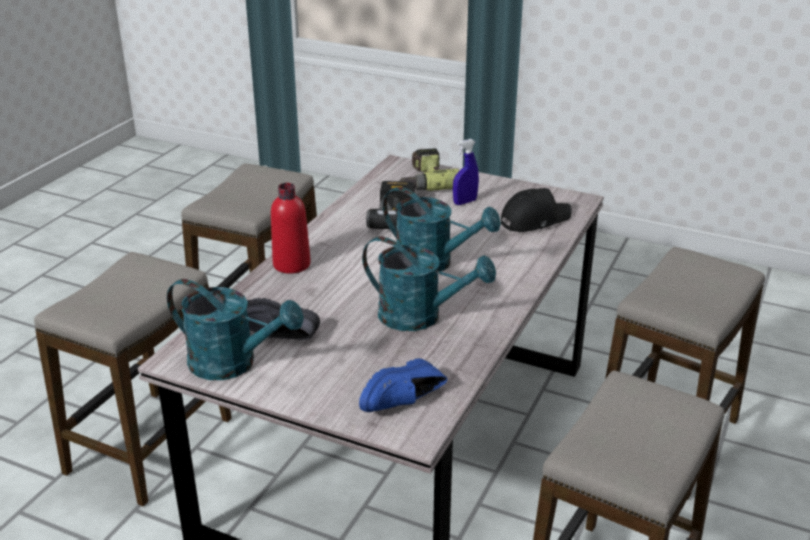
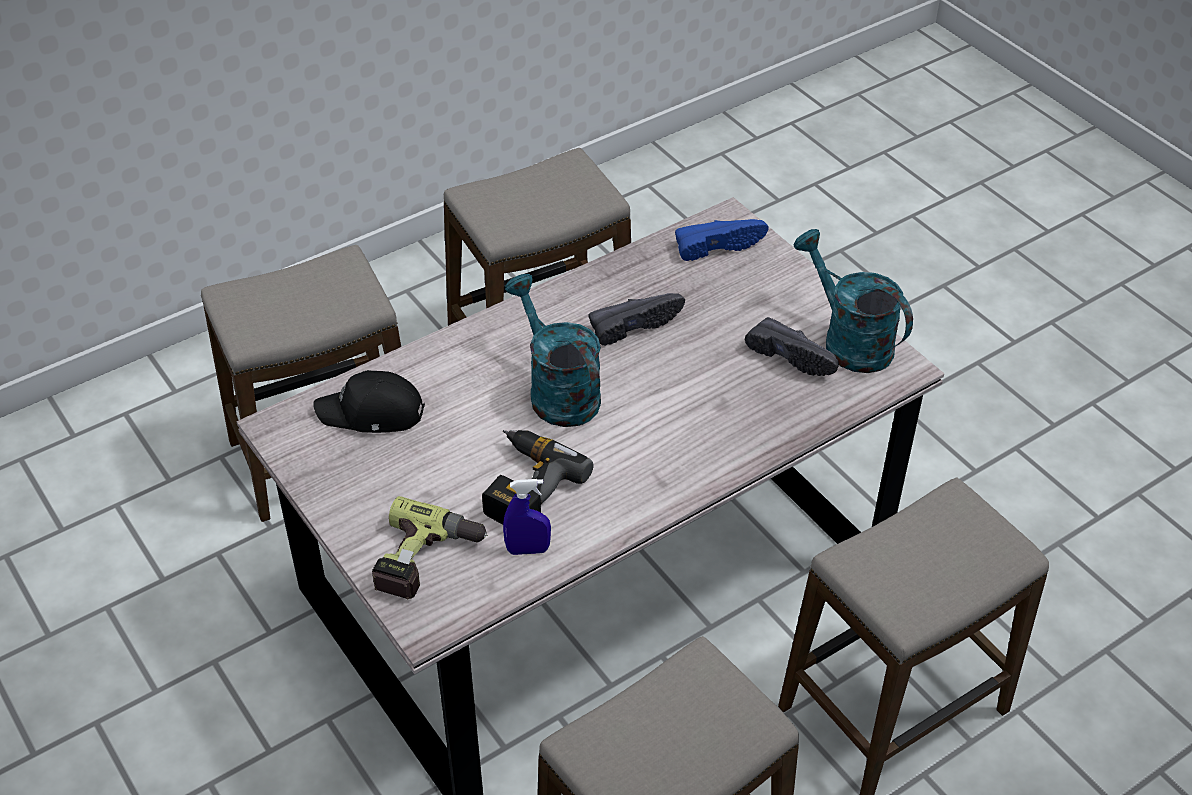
camera: 150 degrees left, 15 degrees up
red bottle [271,183,311,274] -> none
turquoise watering can [362,236,496,331] -> black shoe [588,293,685,346]
blue spray bottle [453,139,479,205] -> blue spray bottle moved to [503,479,551,555]

